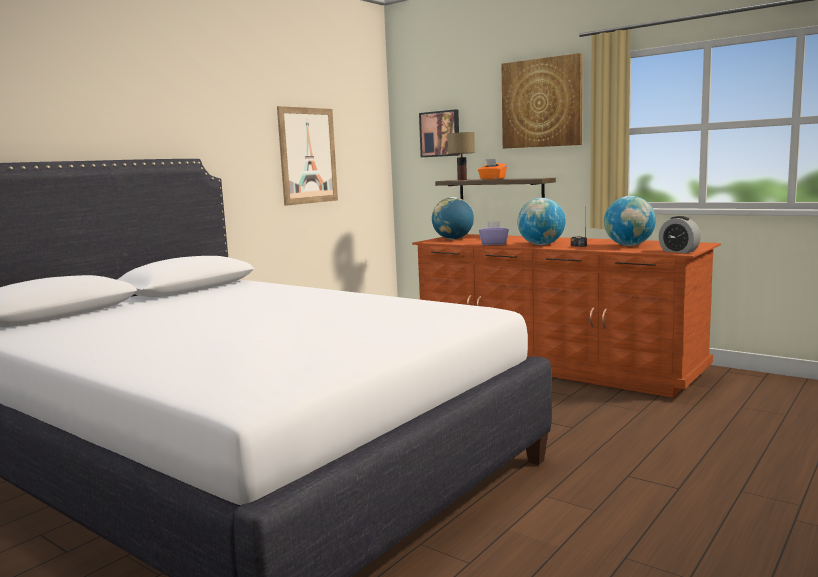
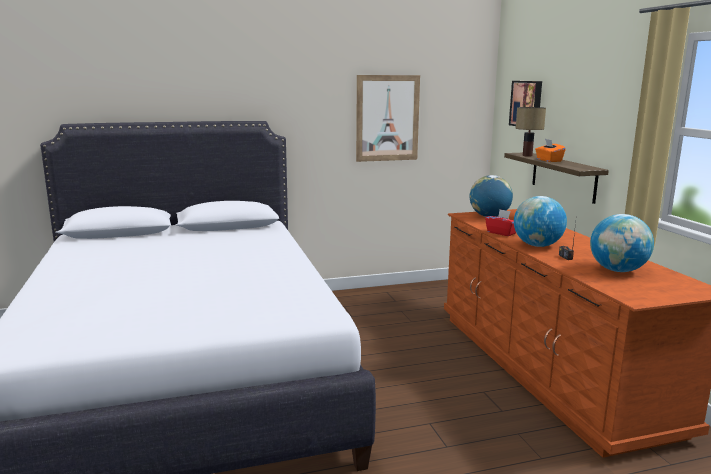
camera: 35 degrees right, 5 degrees up
purple tissue box [479,221,509,245] -> red tissue box [485,209,516,236]
picture [501,53,583,149] -> none
alarm clock [659,216,701,253] -> none

